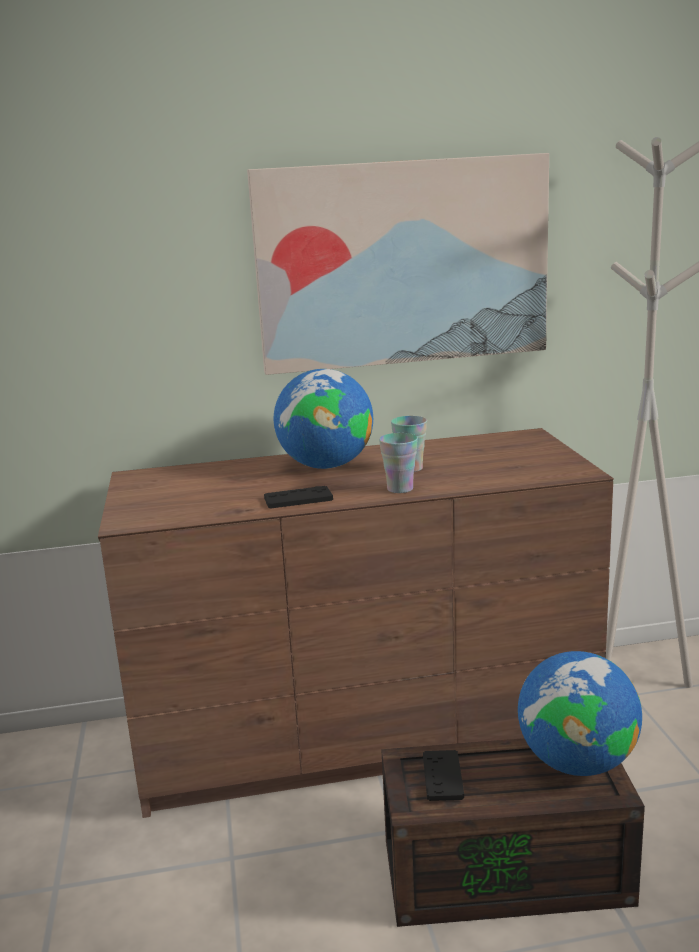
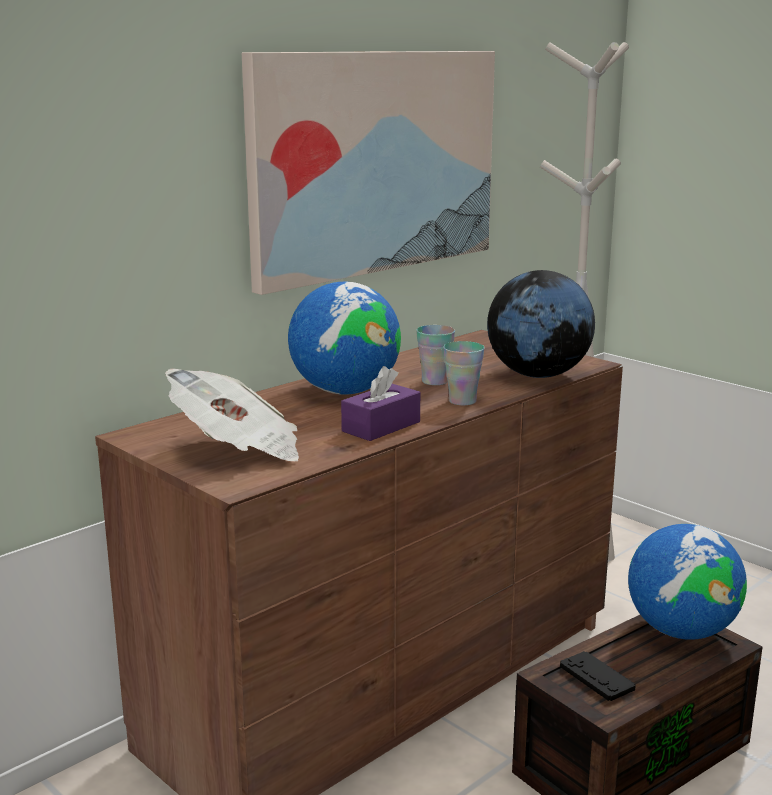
camera: 35 degrees left, 0 degrees up
black game controller [264,486,333,509] -> purple tissue box [341,366,420,441]
none -> newspaper [165,369,299,462]
none -> globe [487,270,595,378]

